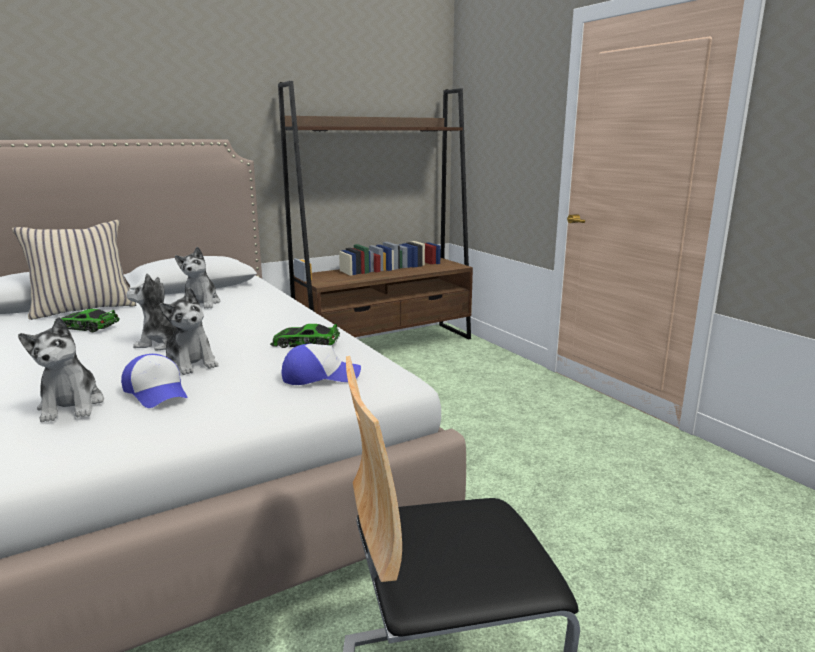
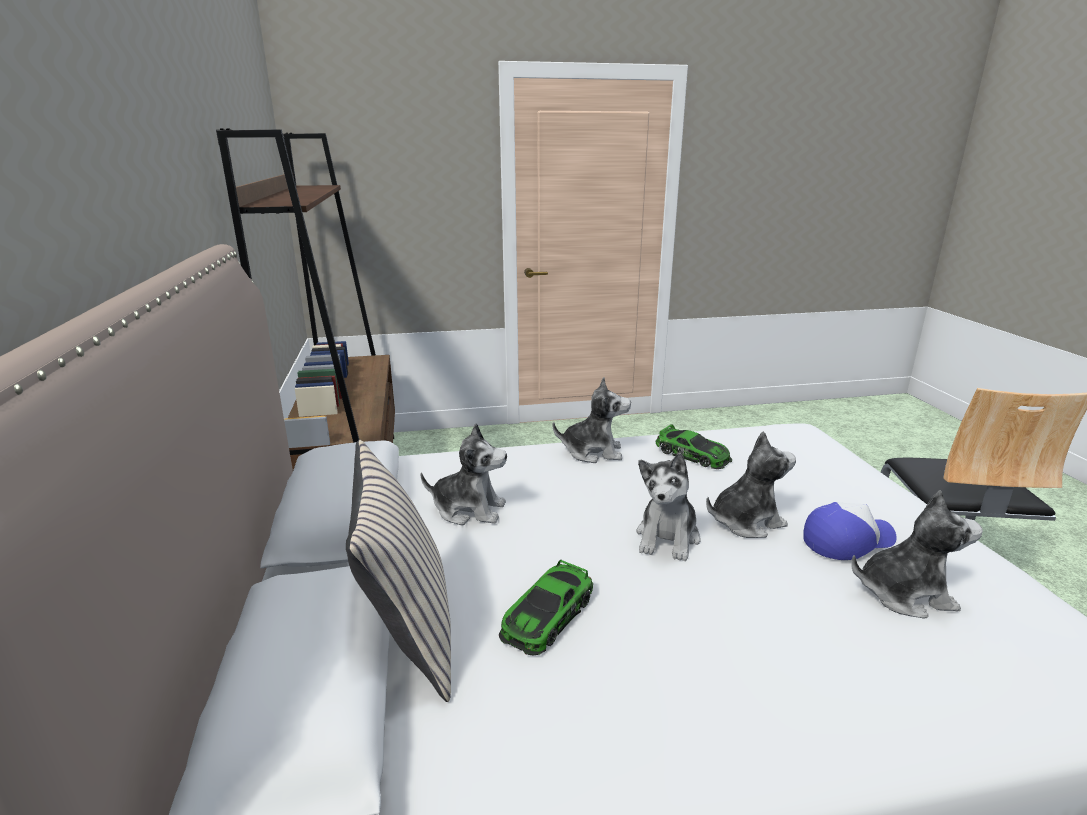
camera: 70 degrees left, 5 degrees up
toy car [270,324,340,348] -> toy car turned 75 degrees counterclockwise [656,424,732,469]
cap [282,344,361,385] -> none
none -> plush toy [553,377,631,463]

